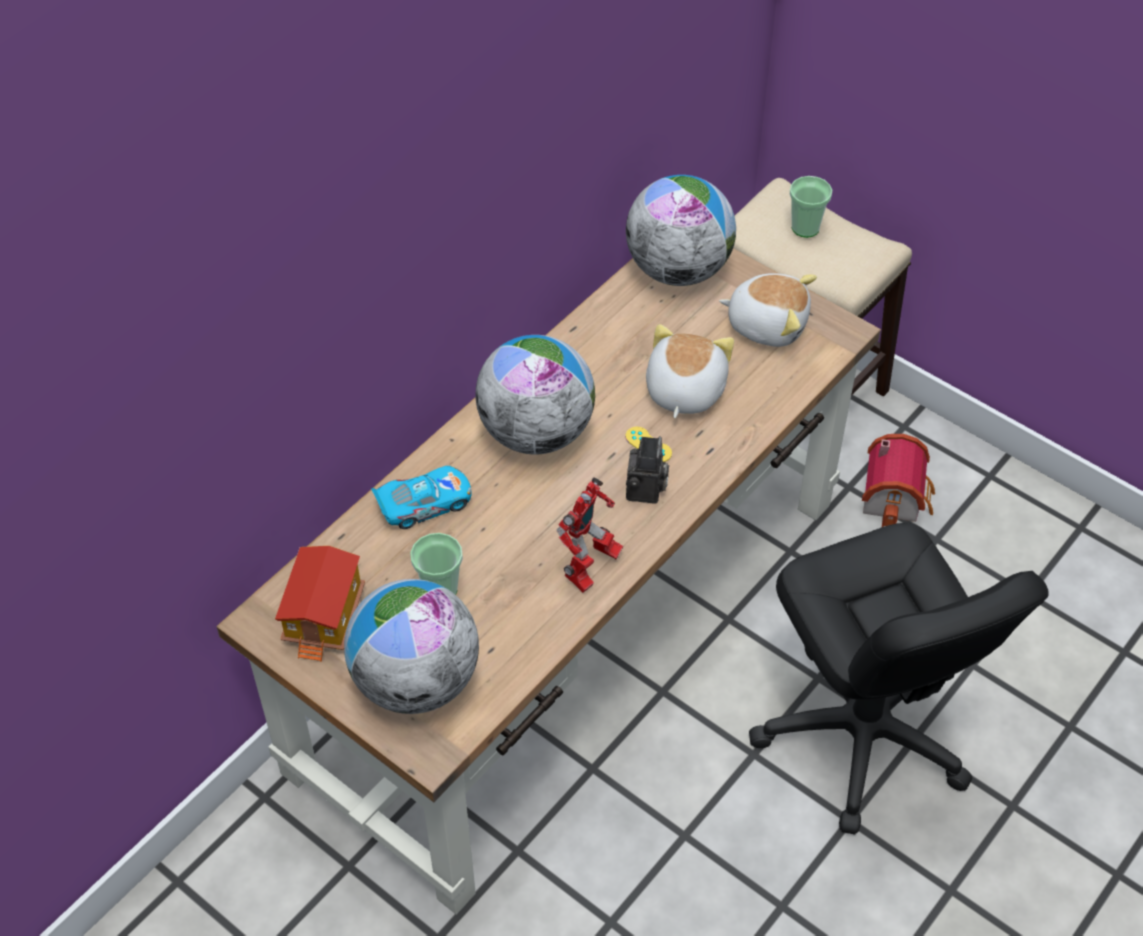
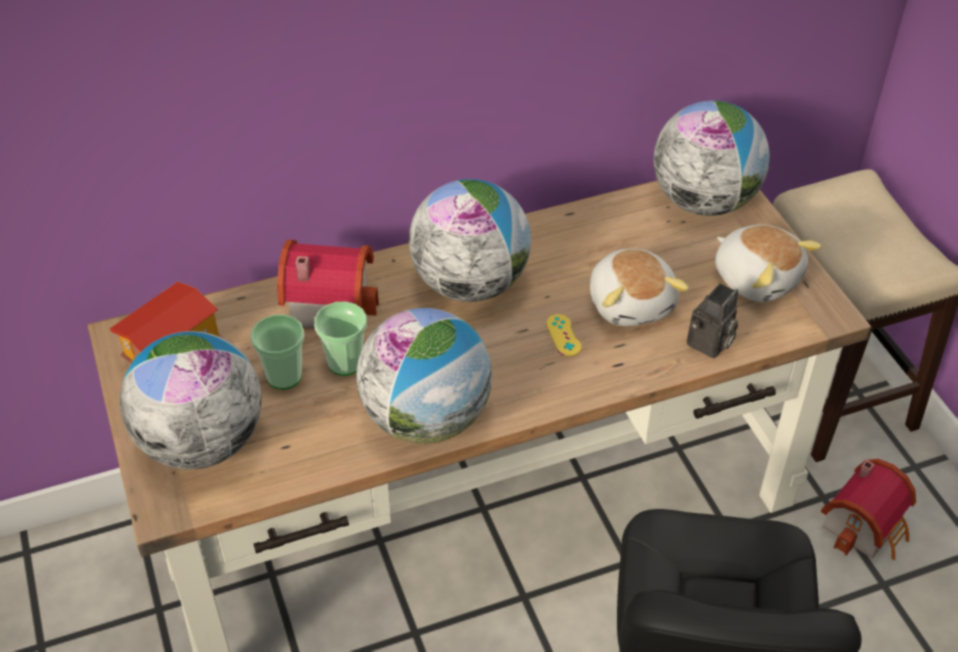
camera: 30 degrees right, 5 degrees down
toy car [371,466,471,529] -> toy house [277,239,379,328]
toy robot [557,477,623,593] -> globe [356,308,492,444]
camera [626,436,669,504] -> camera moved to [687,283,738,358]
plush toy [646,324,734,418] -> plush toy turned 120 degrees clockwise [590,249,689,326]
cup [790,176,832,238] -> cup moved to [314,301,367,376]

